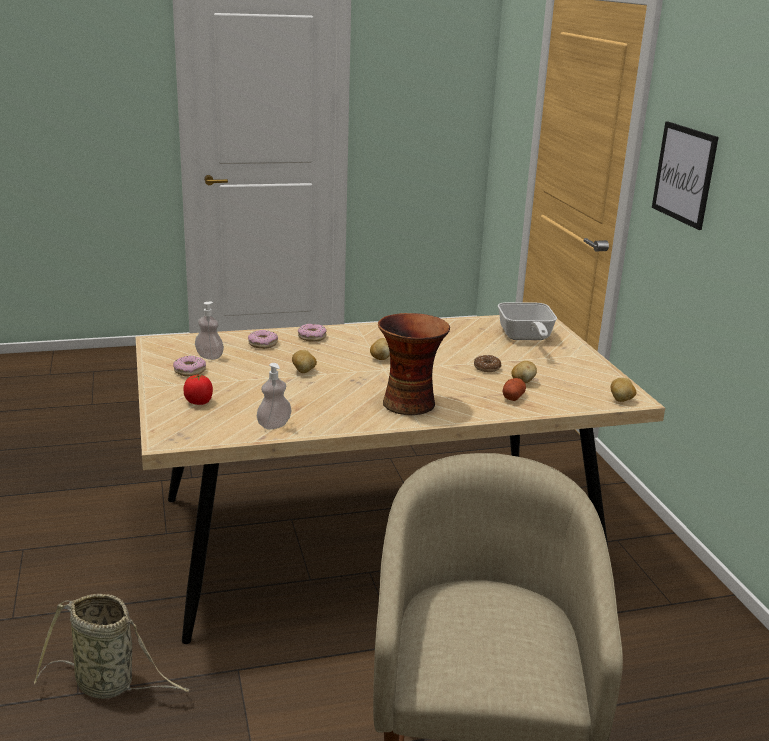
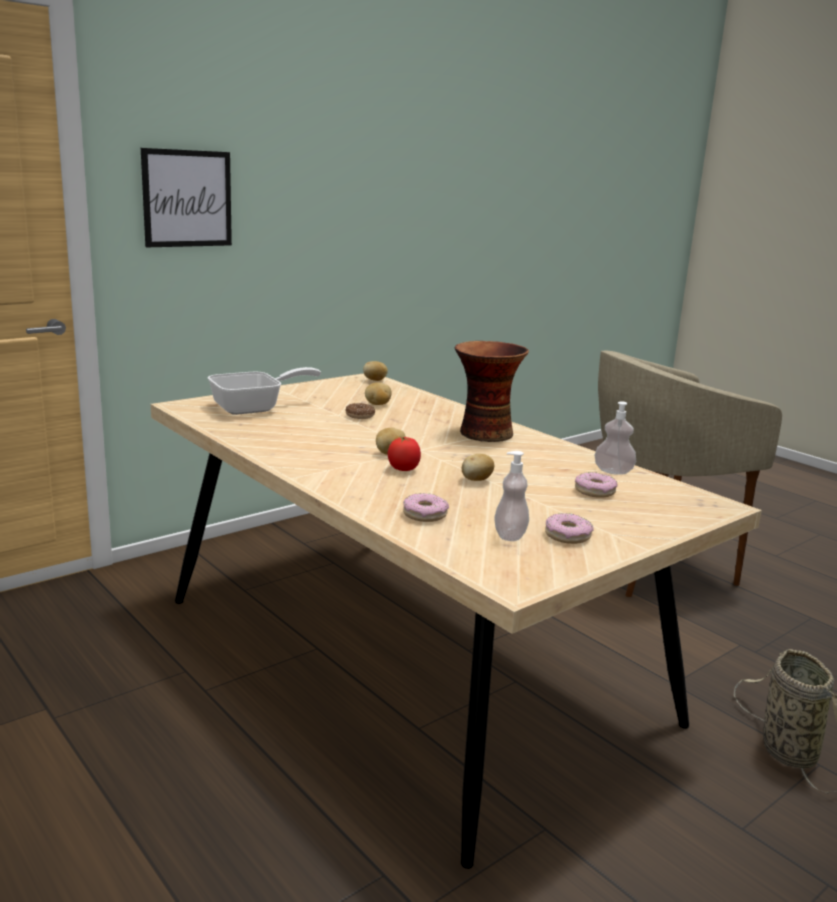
camera: 115 degrees left, 5 degrees down
tomato [183,375,213,405] -> tomato moved to [388,437,421,471]
donut [298,324,327,342] -> donut moved to [575,472,617,498]
potato [503,378,526,401] -> none

